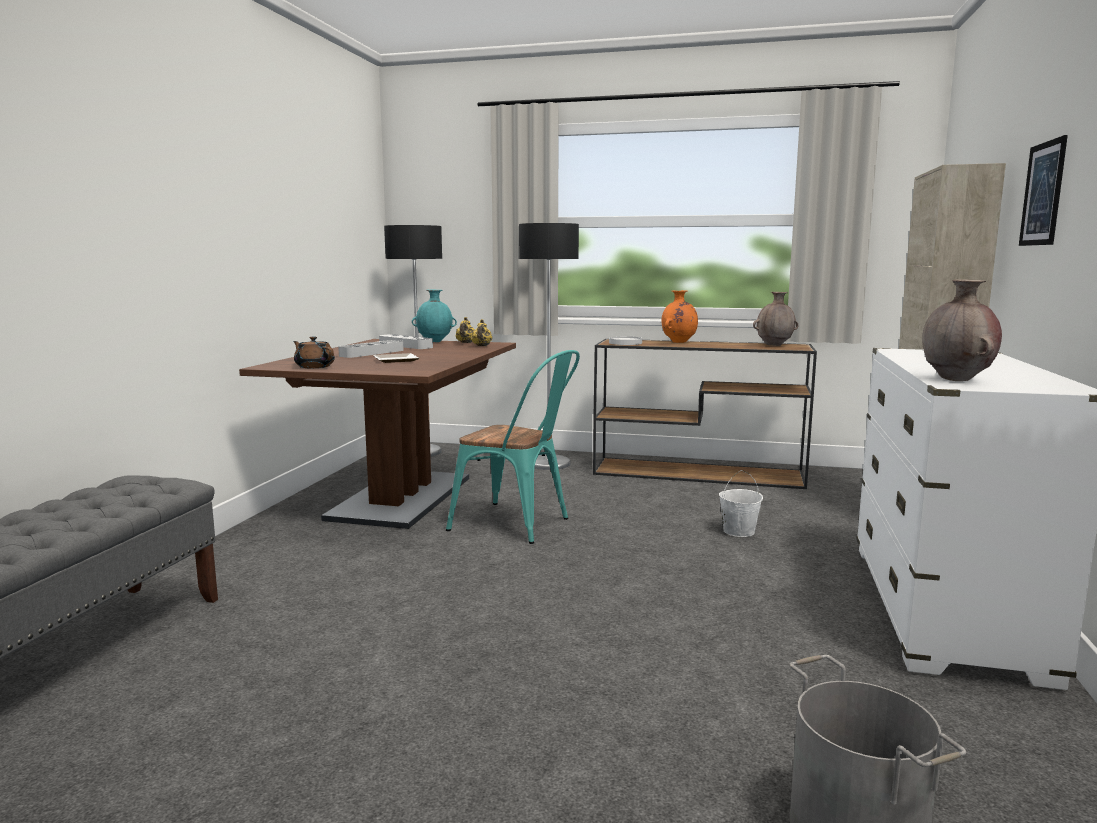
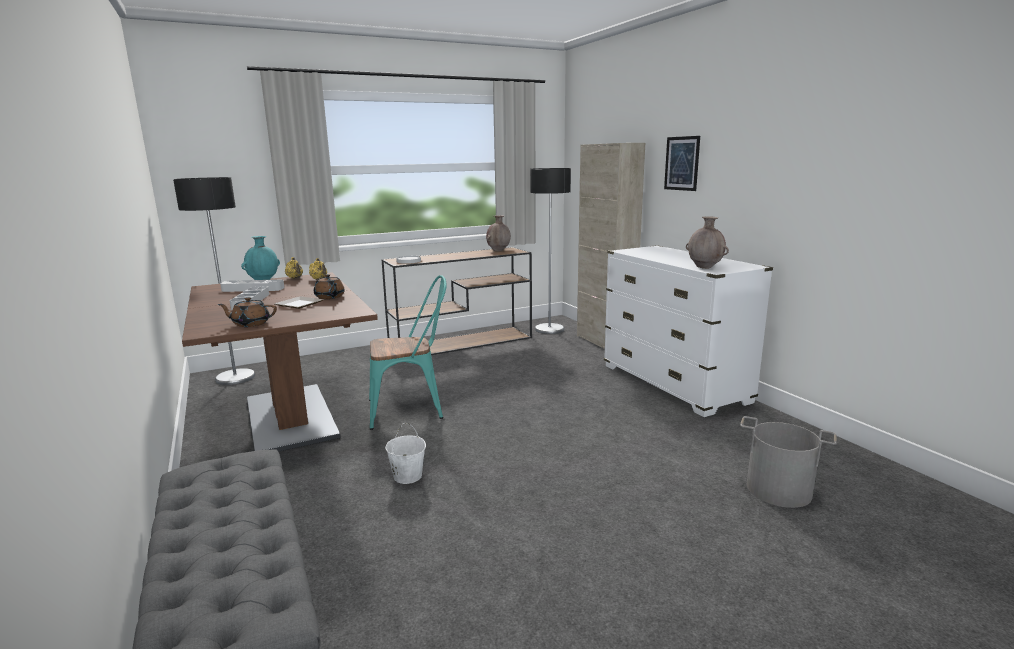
camera: 40 degrees left, 5 degrees up
floor lamp [519,223,579,470] -> floor lamp moved to [530,168,571,334]
orange vase [661,290,698,343] -> none
white bucket [719,470,763,537] -> white bucket moved to [385,423,426,484]
none -> brown teapot [314,274,345,299]

